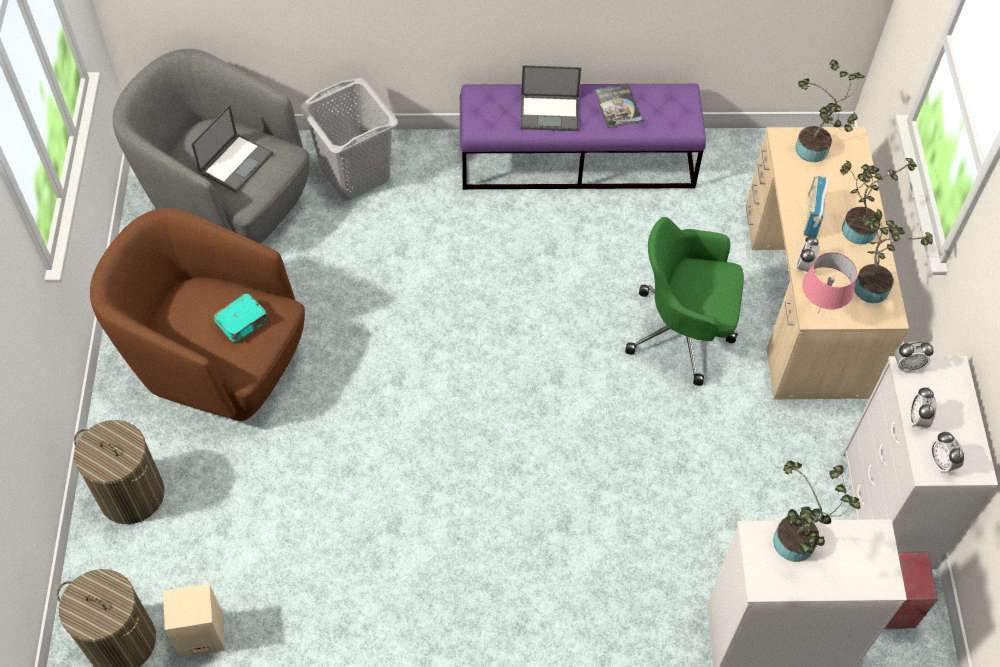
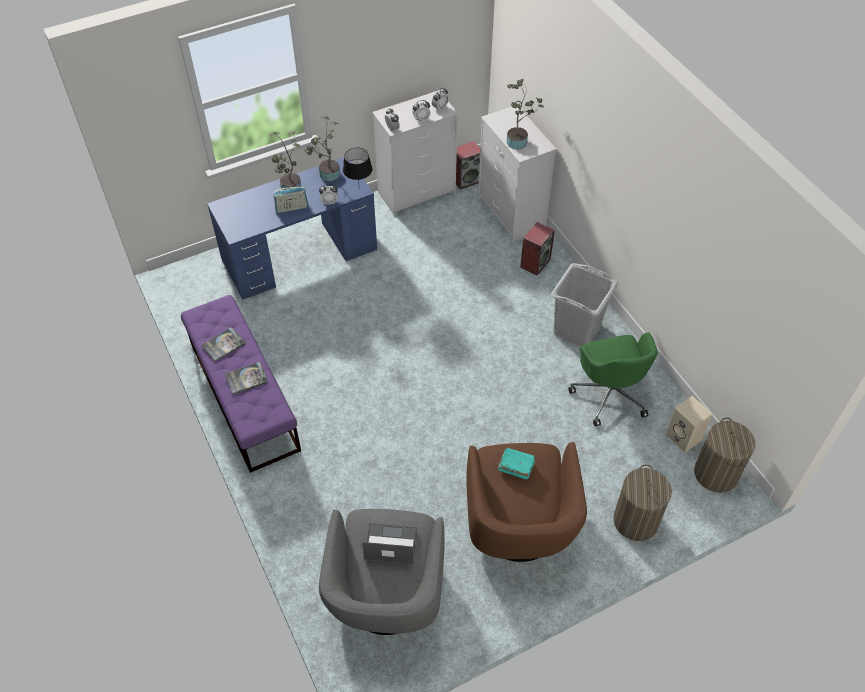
camera: 115 degrees left, 5 degrees down
grey laundry basket [299,78,398,201] -> grey laundry basket moved to [551,263,618,346]
laptop [520,65,581,131] -> book [225,362,268,395]
green office chair [625,217,744,386] -> green office chair moved to [569,332,658,426]
beige desk [745,127,909,399] -> blue desk [207,157,377,300]
potted plant [795,60,865,162] -> none
pink table lamp [802,252,857,314] -> black table lamp [343,148,372,183]
none -> speaker [520,222,555,276]

